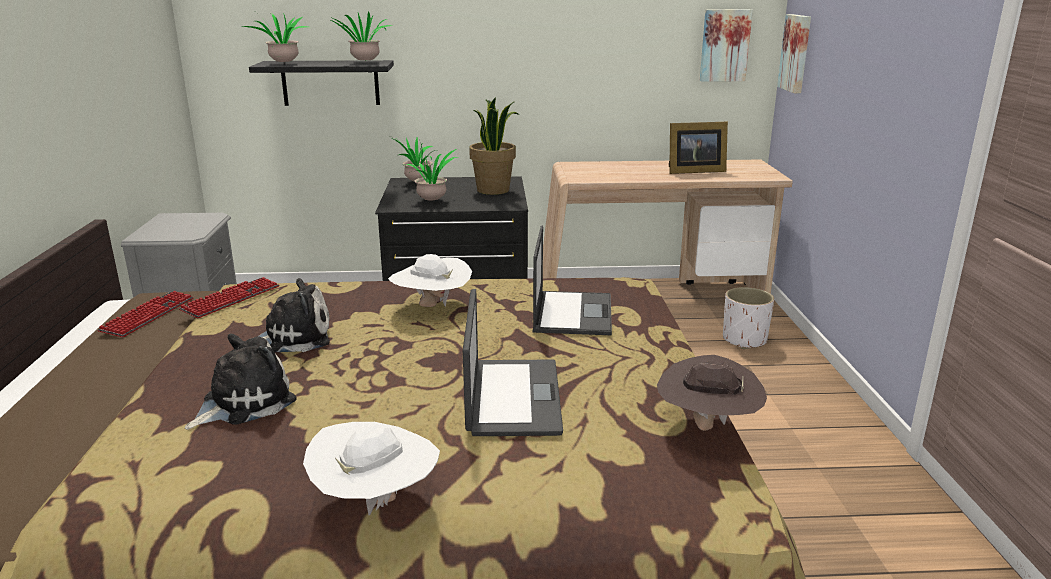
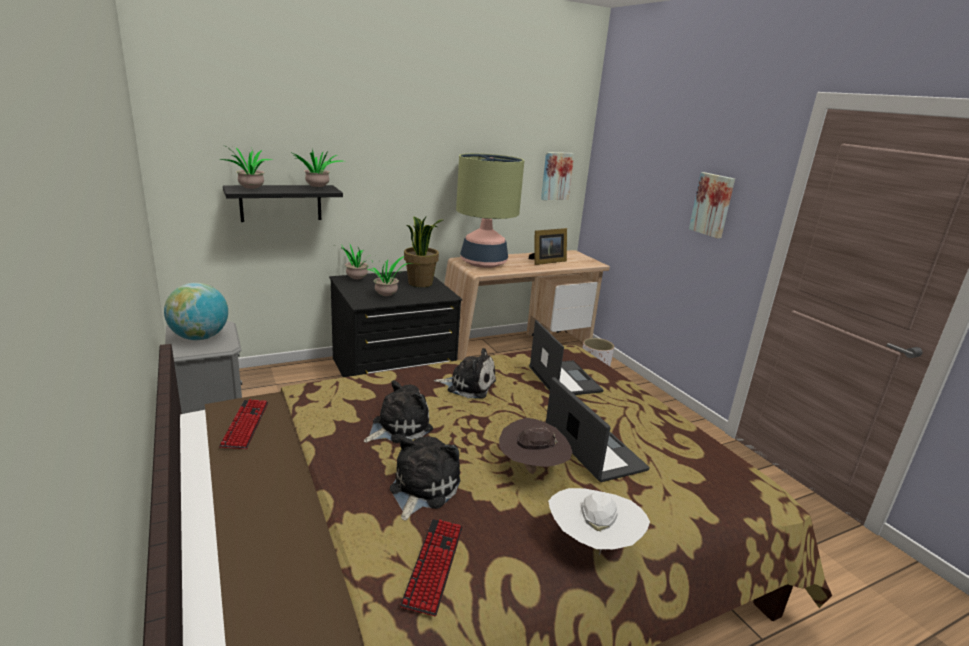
camera: 25 degrees left, 0 degrees up
keyboard [179,277,279,318] -> keyboard moved to [400,519,463,616]
white hat [388,254,472,307] -> plush toy [434,348,496,398]
brown hat [657,355,767,431] -> brown hat moved to [499,418,572,474]
picture [777,14,811,93] -> picture moved to [689,172,735,238]
none -> globe [164,283,228,340]
none -> table lamp [456,153,524,268]

